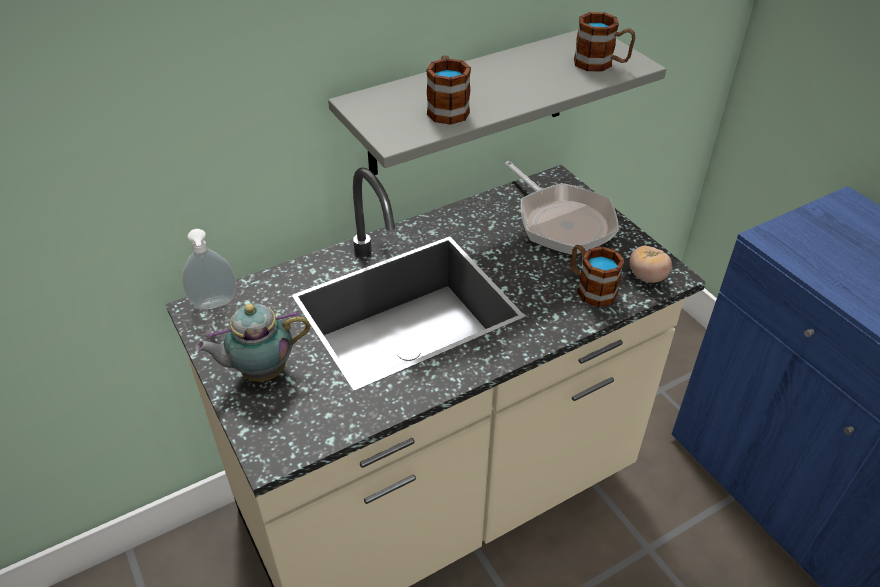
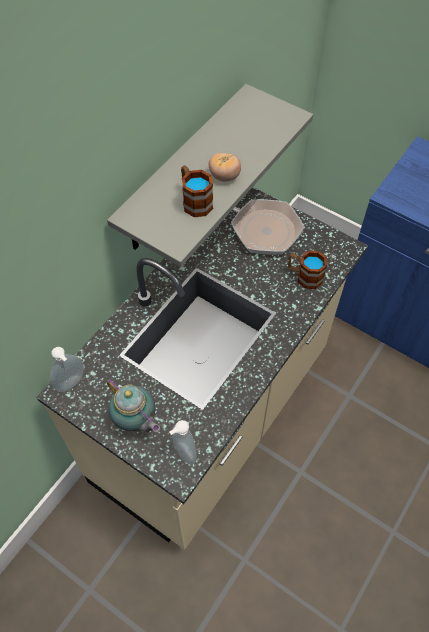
camera: 25 degrees left, 15 degrees up
teapot [195,303,310,382] -> teapot turned 90 degrees counterclockwise [106,378,160,432]
mug [574,12,635,72] -> none
tomato [630,246,672,283] -> tomato moved to [209,153,241,182]
none -> soap dispenser [169,420,196,465]

